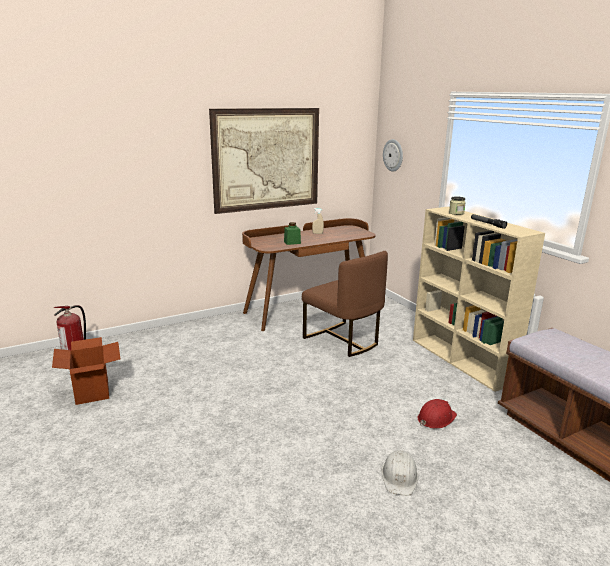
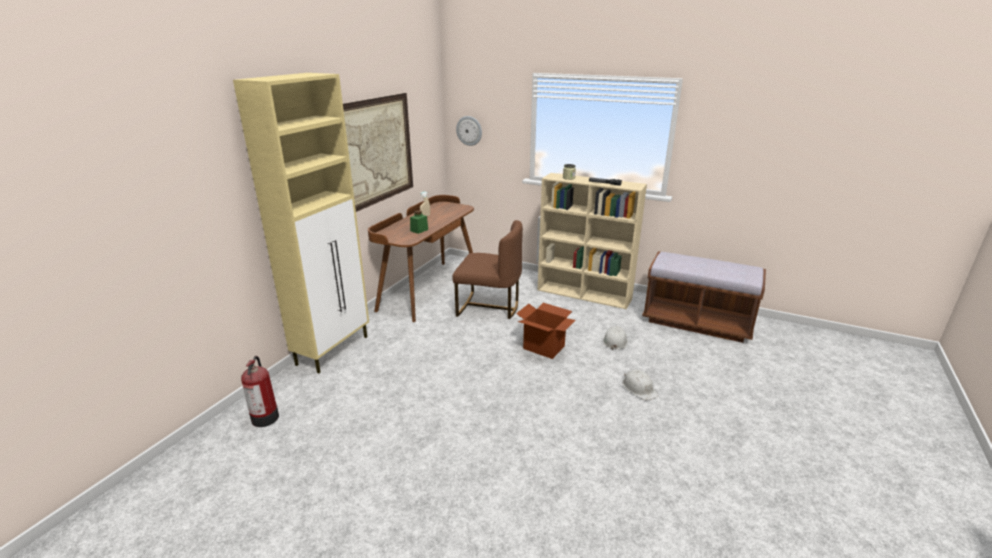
camera: 35 degrees left, 5 degrees up
cardboard box [52,337,120,405] -> cardboard box moved to [516,303,576,359]
red hard hat [417,399,457,429] -> white hard hat [603,326,628,350]
none -> beige cabinet [233,73,369,373]

